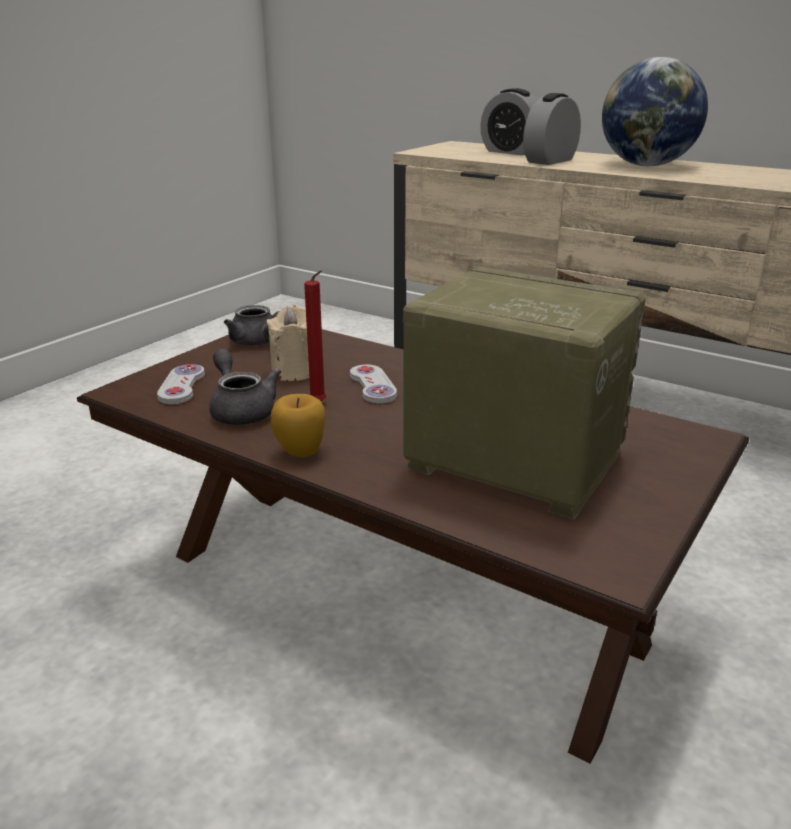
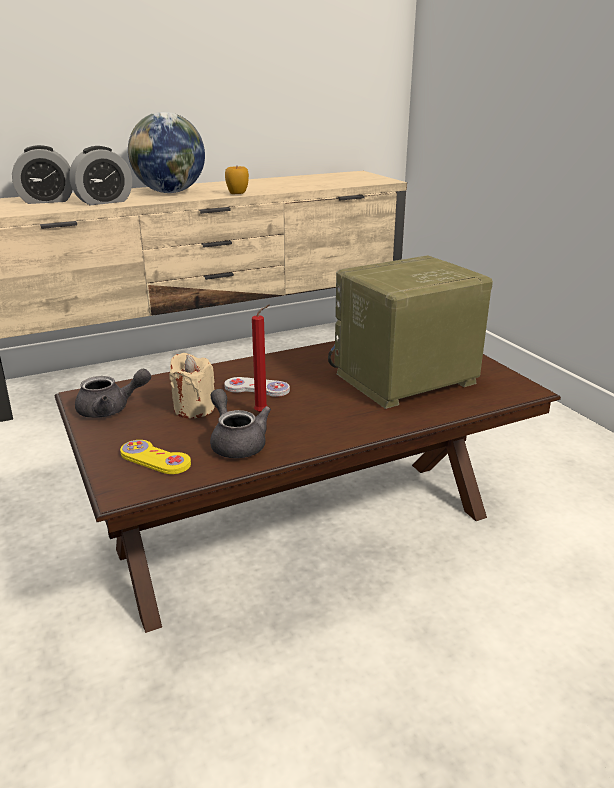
camera: 60 degrees left, 0 degrees up
white game controller [157,364,205,404] -> yellow game controller [120,440,191,474]
grey teapot [209,349,281,425] -> grey teapot turned 60 degrees clockwise [210,389,271,458]
apple [271,394,325,457] -> apple moved to [225,166,249,194]
alarm clock [523,93,581,165] -> alarm clock turned 105 degrees counterclockwise [69,146,132,205]

